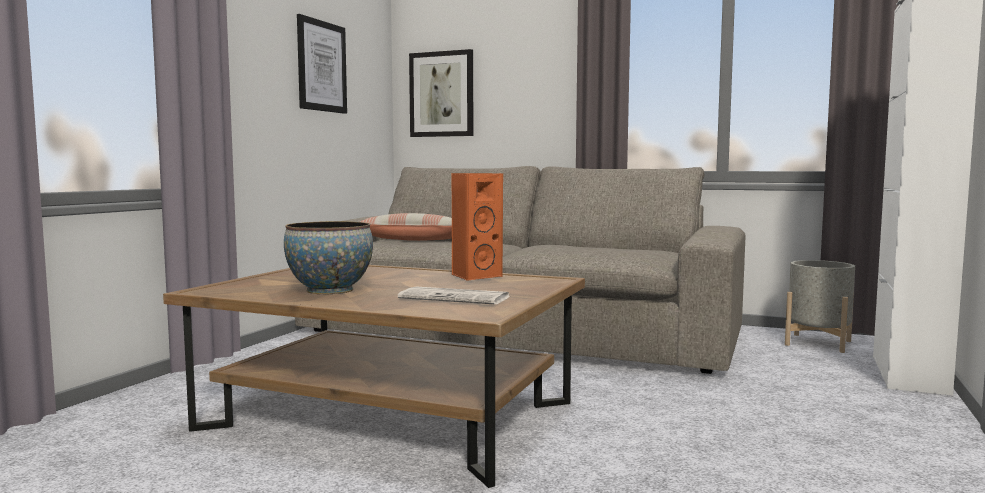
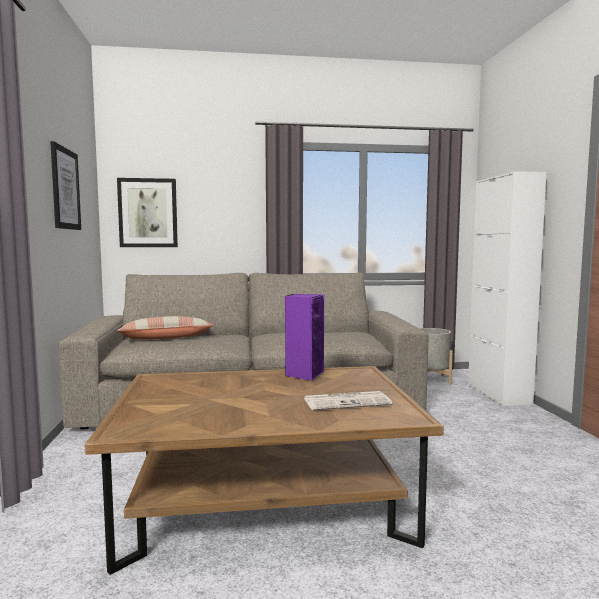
camera: 30 degrees left, 0 degrees up
bowl [284,221,373,295] -> none
orange speaker [451,173,503,281] -> purple speaker [285,294,324,381]

